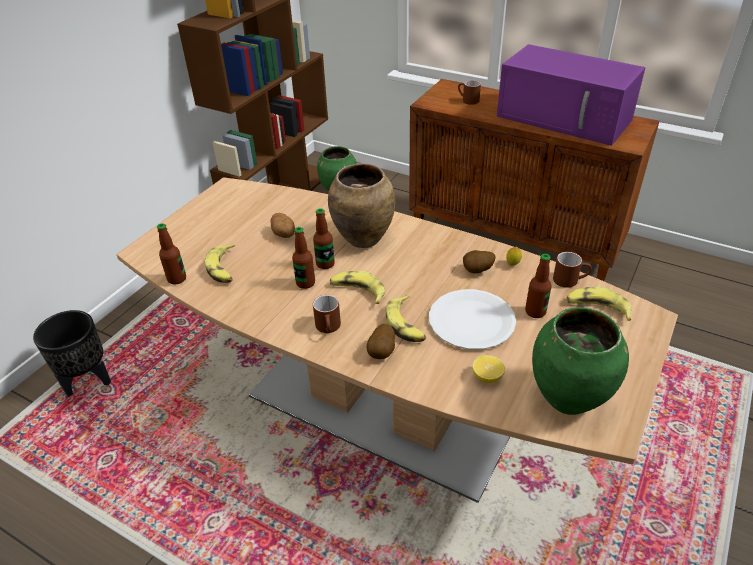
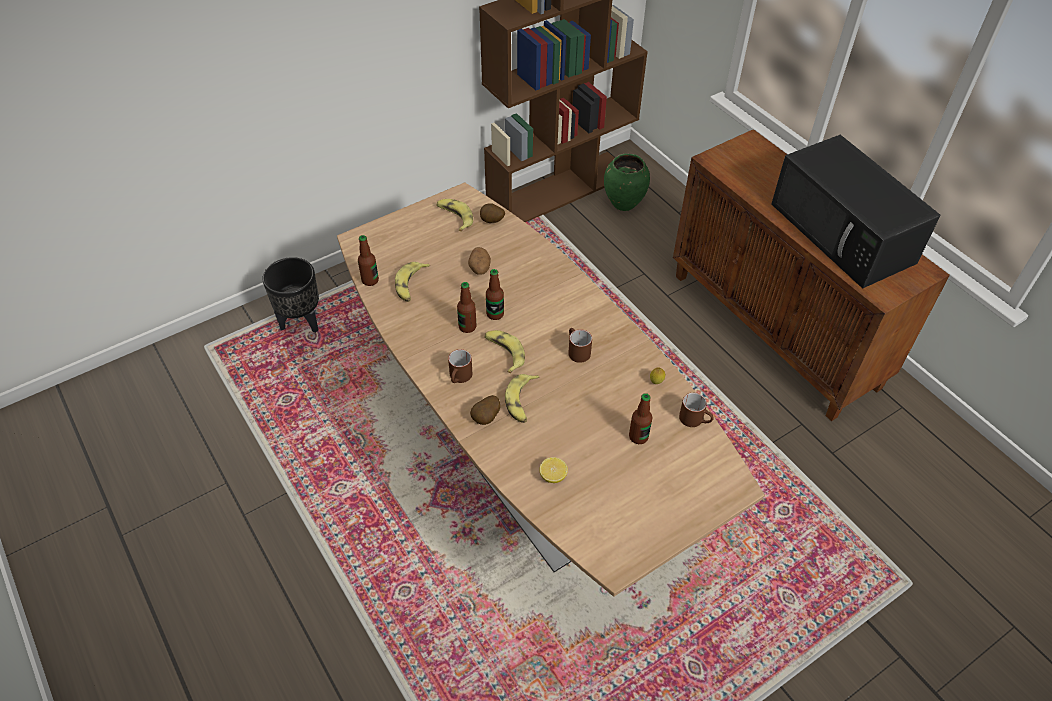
camera: 25 degrees right, 10 degrees up
brown vase [328,163,395,248] -> none
white plate [429,289,516,349] -> none
brown mug [458,80,481,105] -> brown mug moved to [568,328,592,363]
potato [463,250,496,274] -> potato moved to [480,203,505,223]
purple microwave [497,44,646,146] -> black microwave [772,135,941,288]
green vase [532,307,629,415] -> none
banana [566,287,632,321] -> banana moved to [436,199,473,232]

